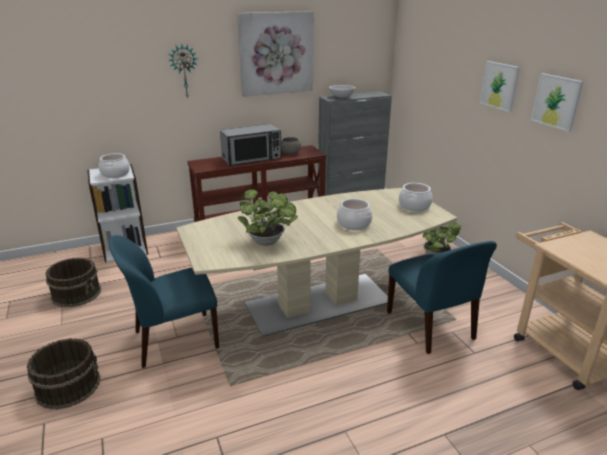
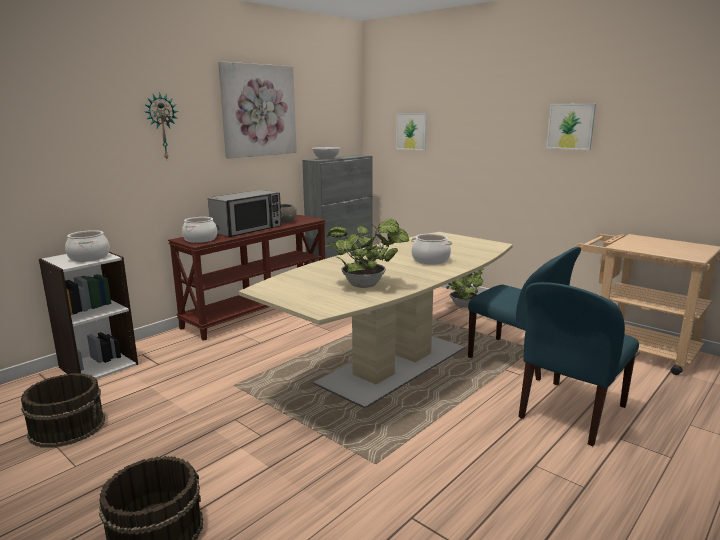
camera: 25 degrees left, 10 degrees down
blue chair [109,235,219,368] -> blue chair moved to [518,282,639,446]
cooking pot [399,183,432,212] -> cooking pot moved to [182,217,217,243]
picture [480,61,520,112] -> picture moved to [396,113,427,151]

